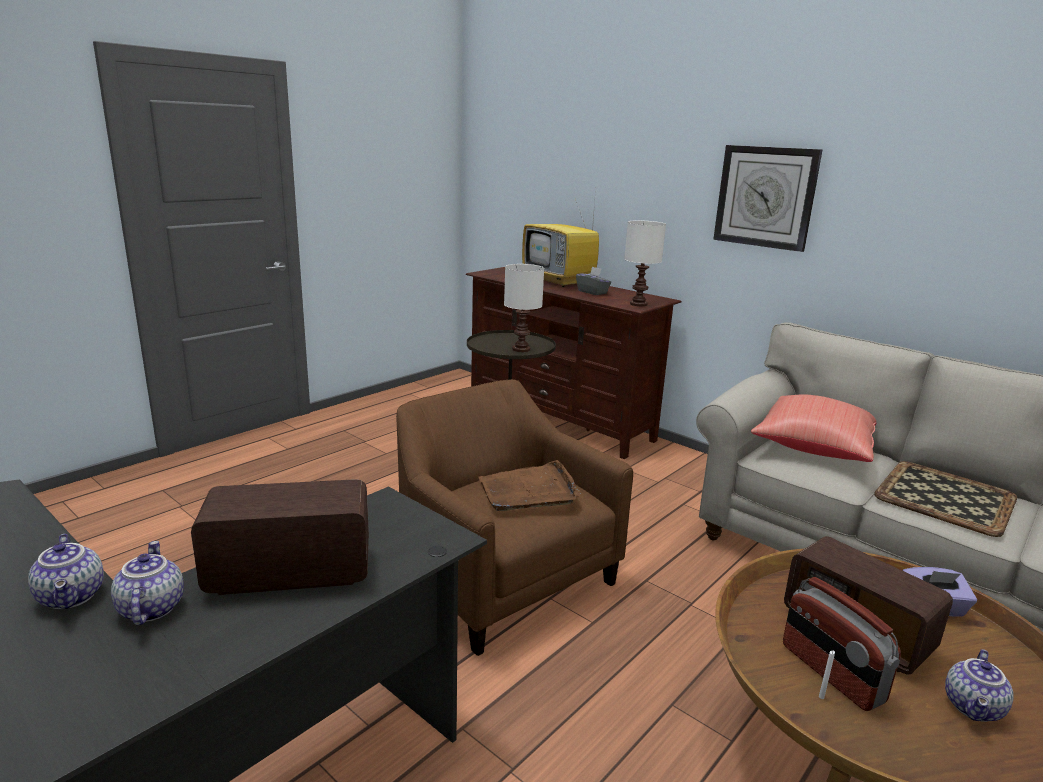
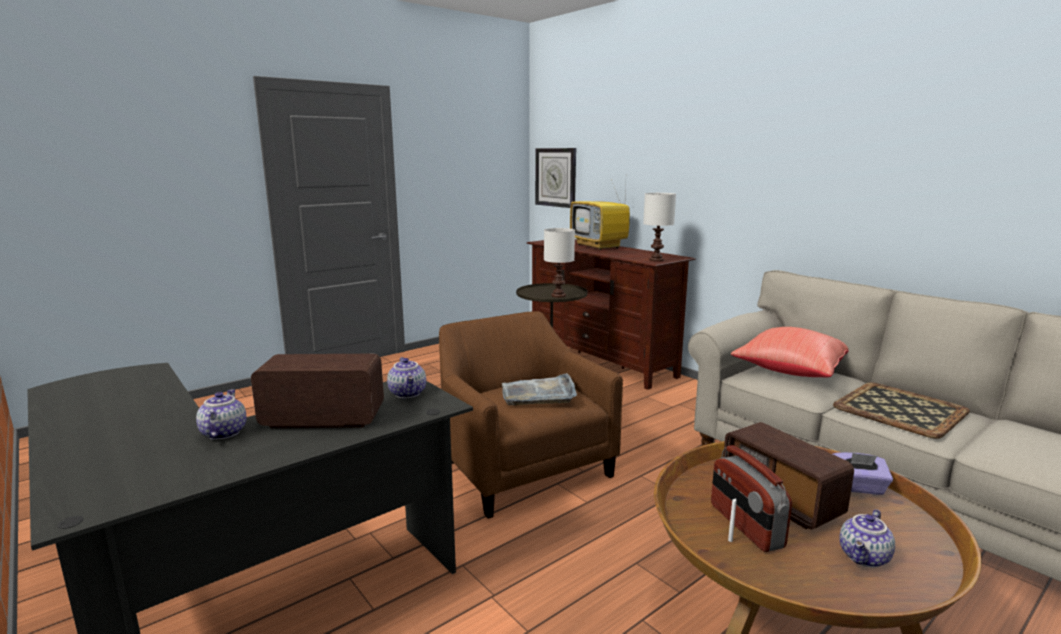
camera: 10 degrees right, 5 degrees down
teapot [28,534,104,609] -> teapot moved to [387,357,426,398]
brown tray [478,460,581,511] -> grey tray [502,373,577,405]
grey tissue box [576,267,611,295] -> none
wall clock [713,145,822,252] -> wall clock moved to [535,148,576,208]

